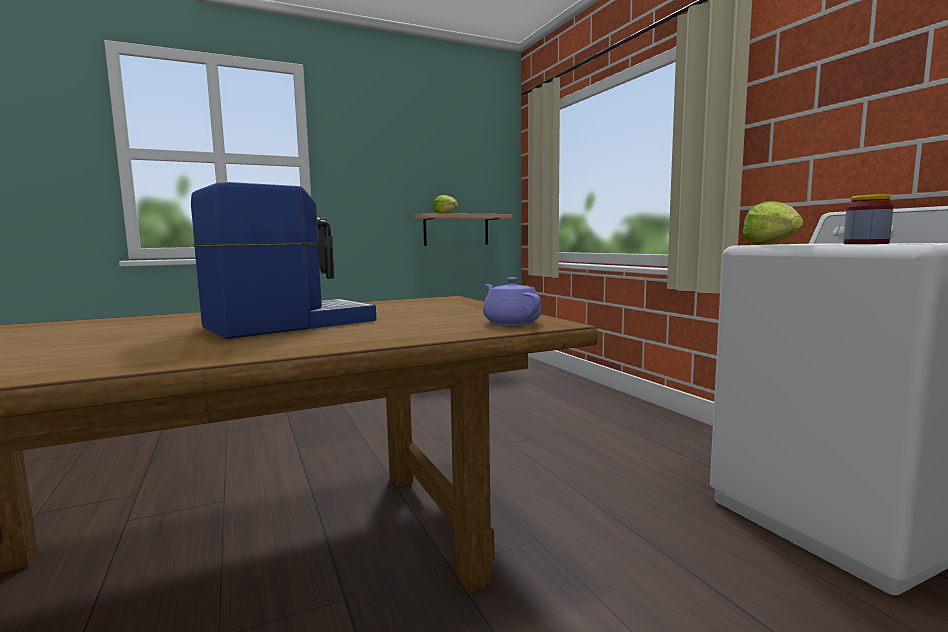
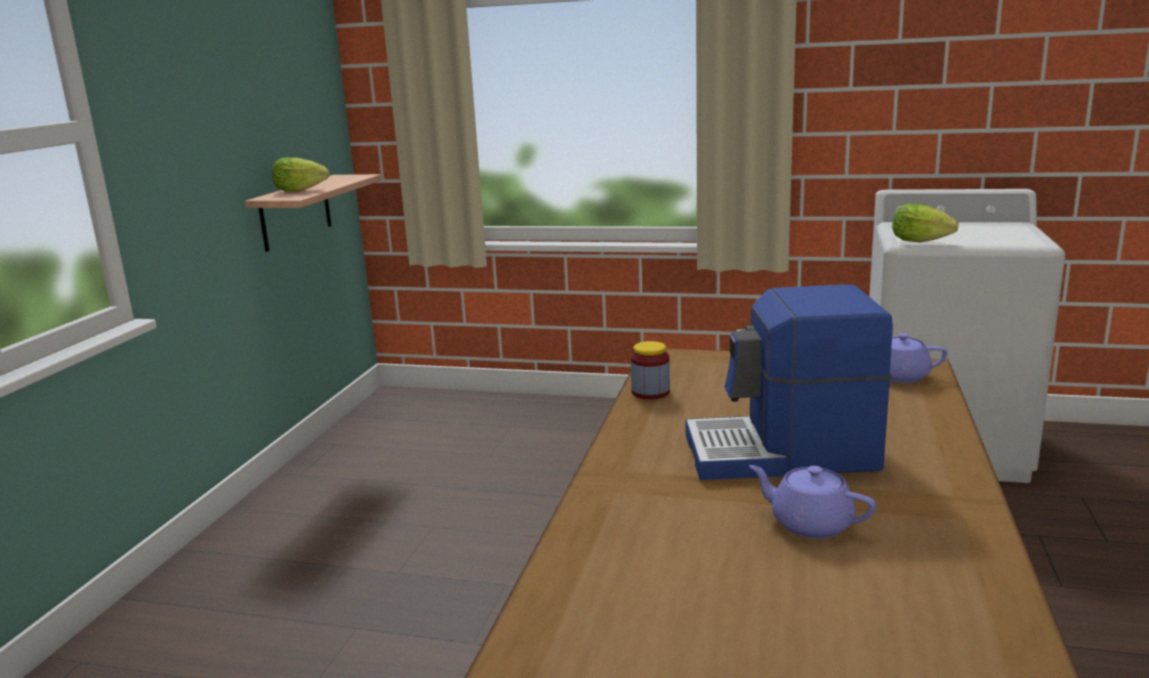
camera: 50 degrees left, 10 degrees up
coffee machine [191,182,376,339] -> coffee machine turned 90 degrees counterclockwise [686,284,893,480]
jar [844,194,893,244] -> jar moved to [631,341,670,399]
none -> purple teapot [749,465,876,539]

